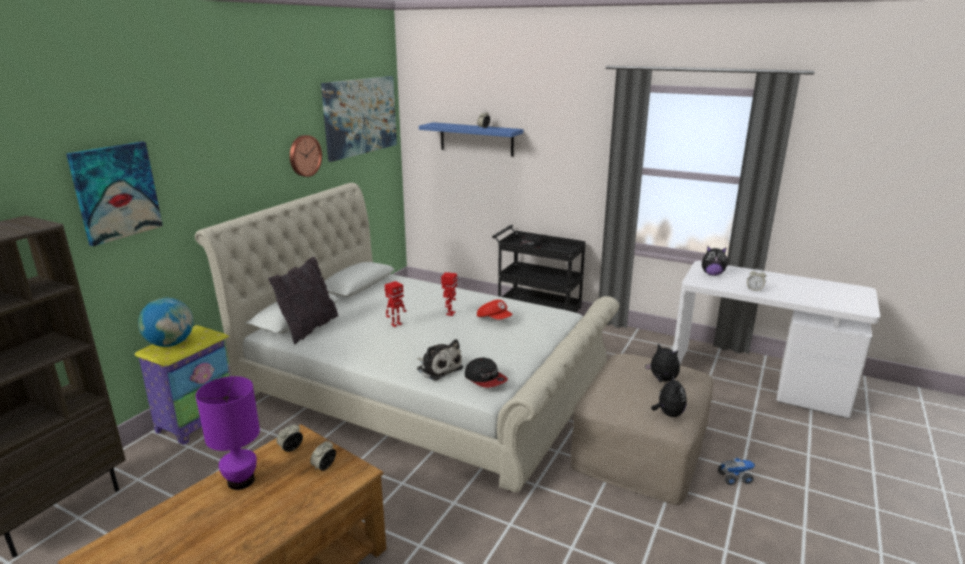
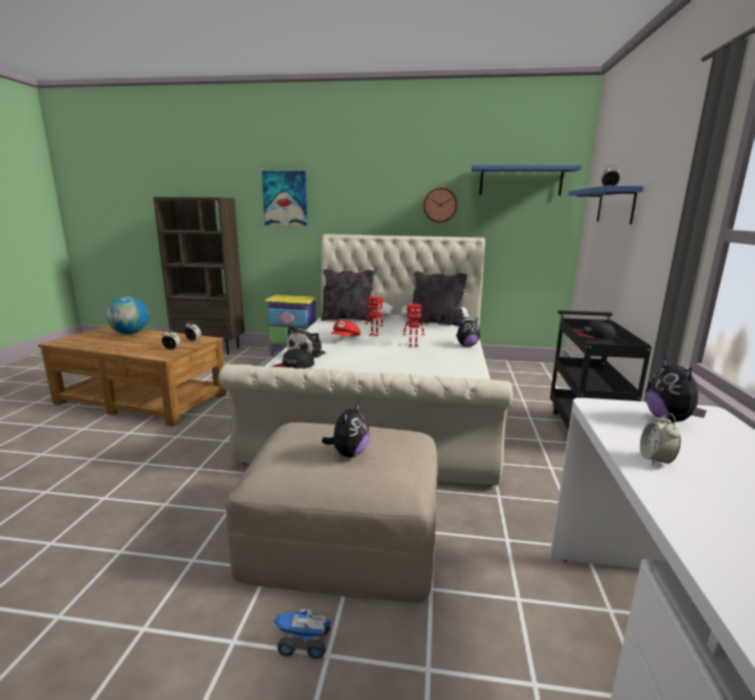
camera: 70 degrees right, 5 degrees down
globe [138,298,194,347] -> globe moved to [106,296,149,334]
purple table lamp [196,376,260,490] -> none
picture [321,76,397,162] -> blue shelf [471,165,582,196]
red cap [477,300,513,320] -> red cap moved to [331,320,361,336]
plush toy [651,375,686,417] -> plush toy moved to [456,318,480,347]
toy truck [718,457,755,485] -> toy truck turned 120 degrees clockwise [274,609,332,659]
none -> black pillow [412,271,467,326]

